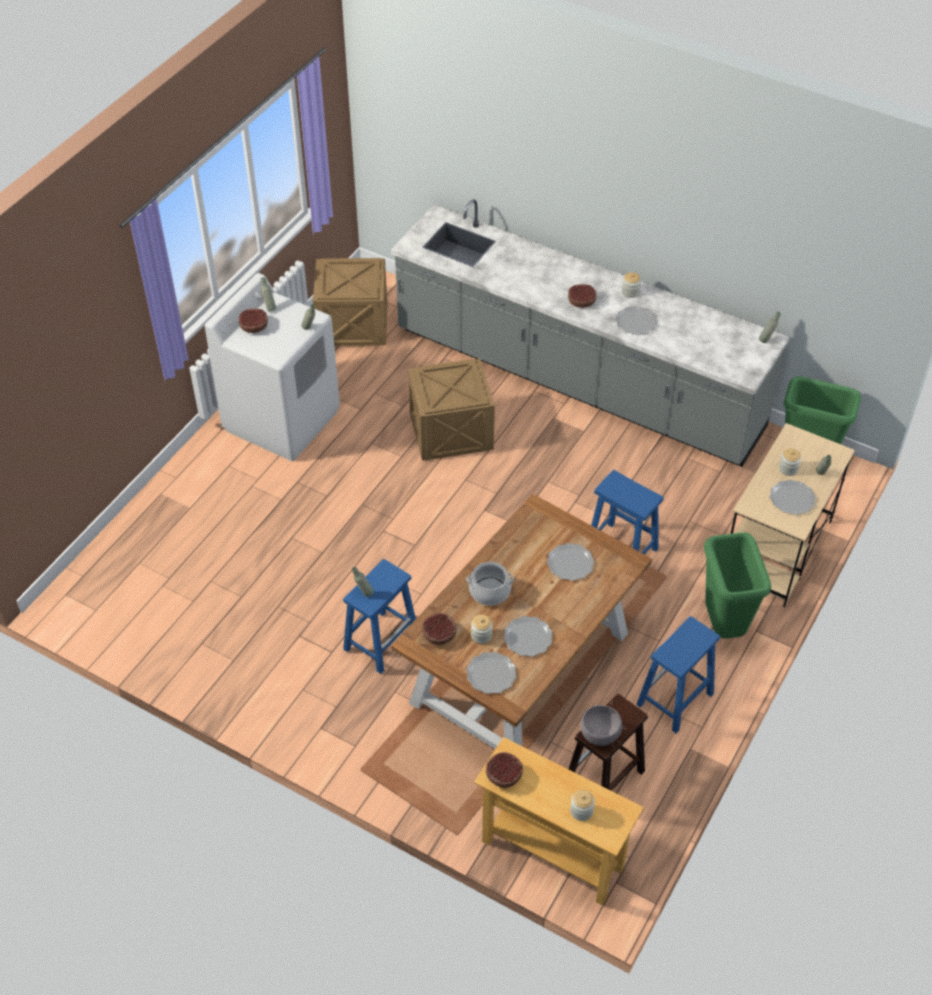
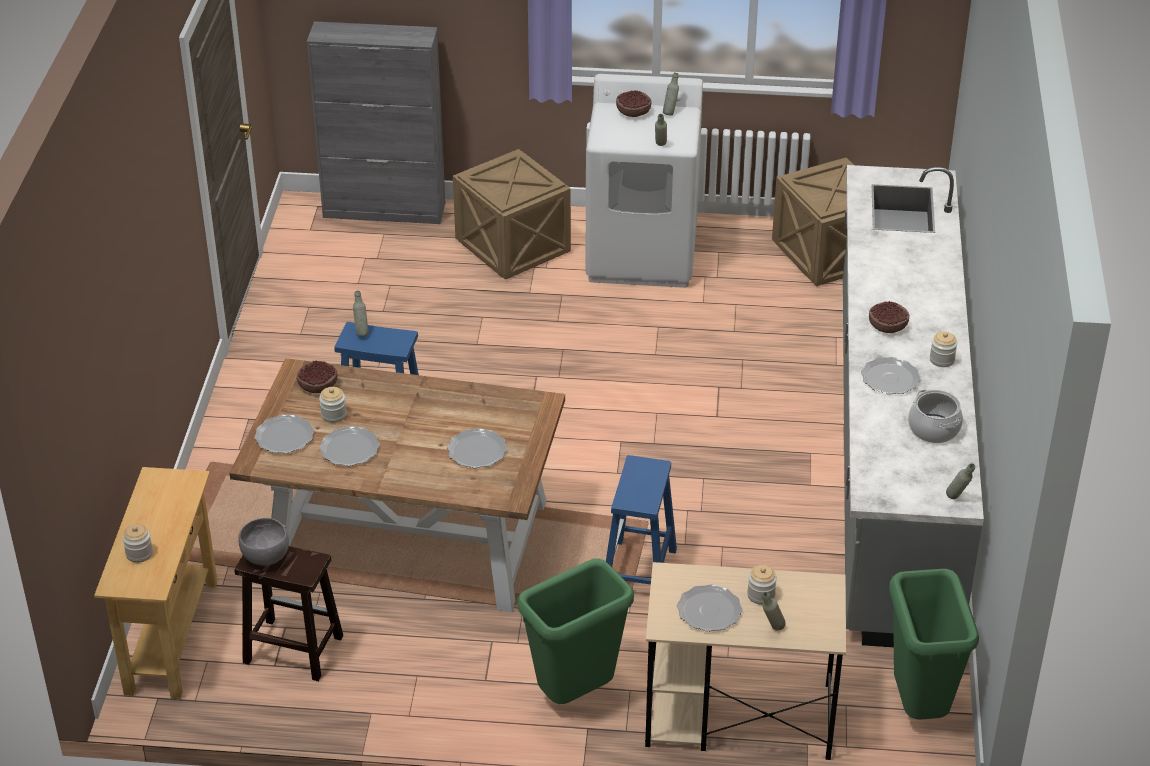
camera: 65 degrees right, 10 degrees down
crate [408,358,495,460] -> crate moved to [453,149,571,280]
cooking pot [466,562,514,606] -> cooking pot moved to [908,390,963,443]
bowl [486,752,523,788] -> none
blue stool [636,616,720,733] -> none
none -> grey cabinet [307,21,445,224]

